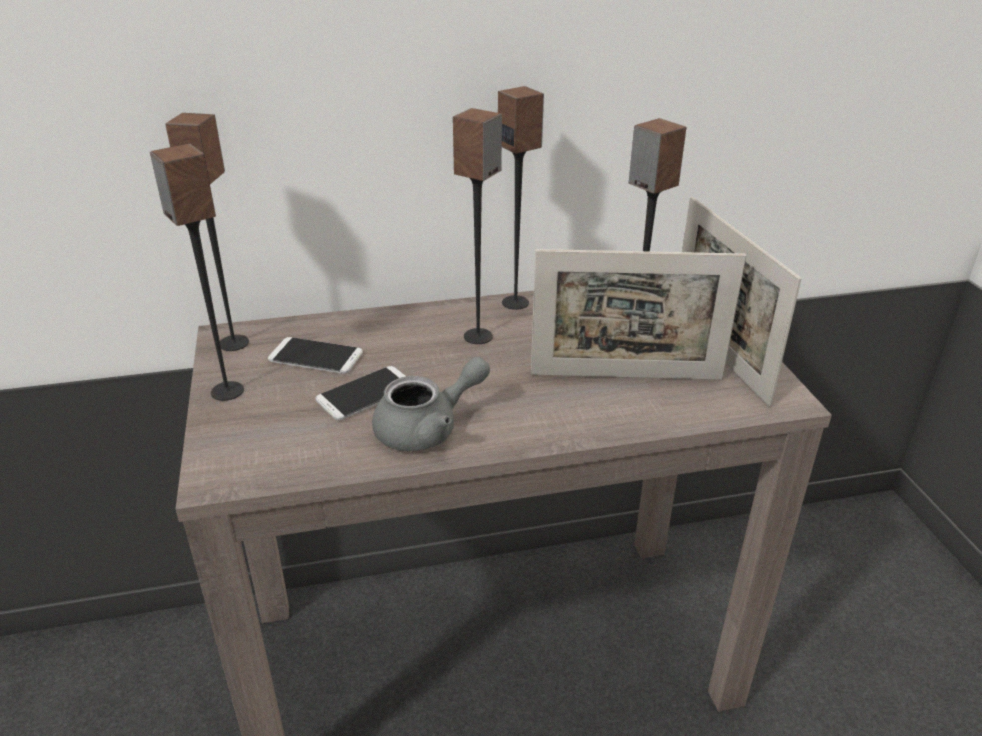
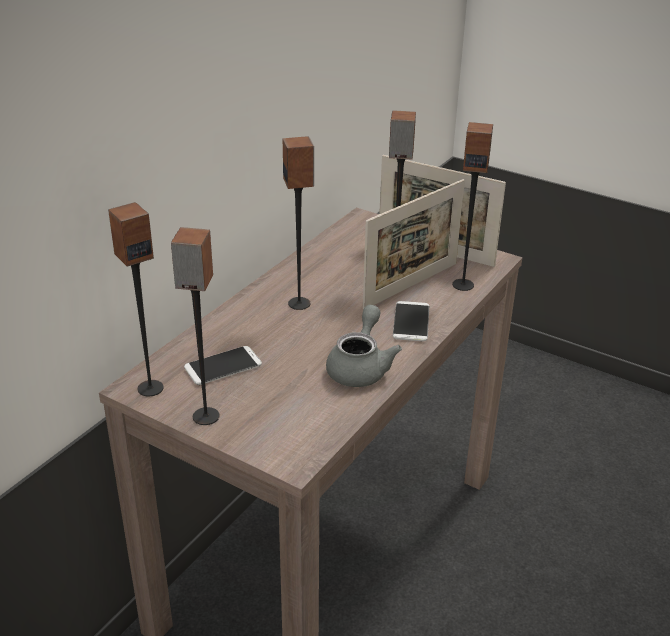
camera: 45 degrees left, 0 degrees up
phone [315,366,406,420] -> phone moved to [393,301,429,341]
speaker [498,86,544,310] -> speaker moved to [452,122,493,291]

